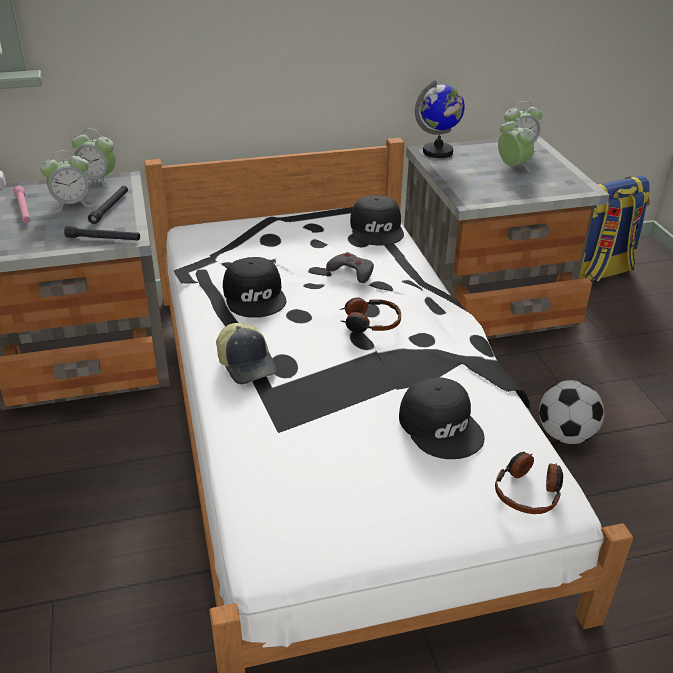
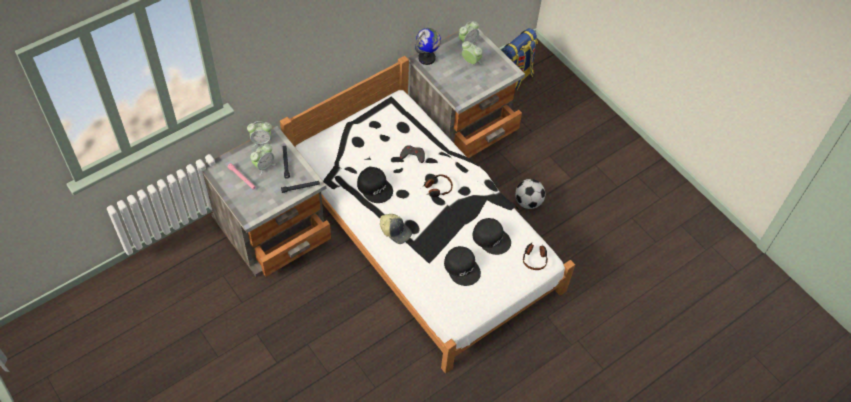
camera: 25 degrees left, 20 degrees up
black cap [350,195,404,246] -> black cap moved to [444,246,481,286]

